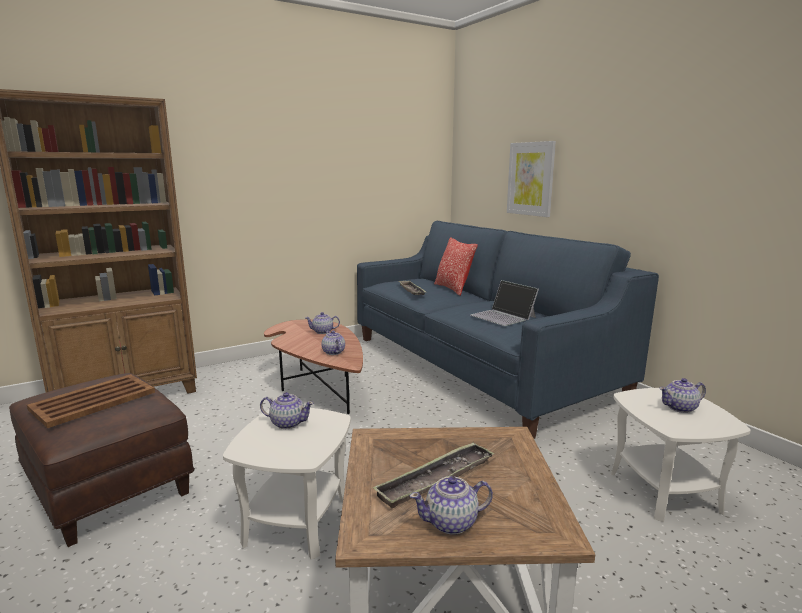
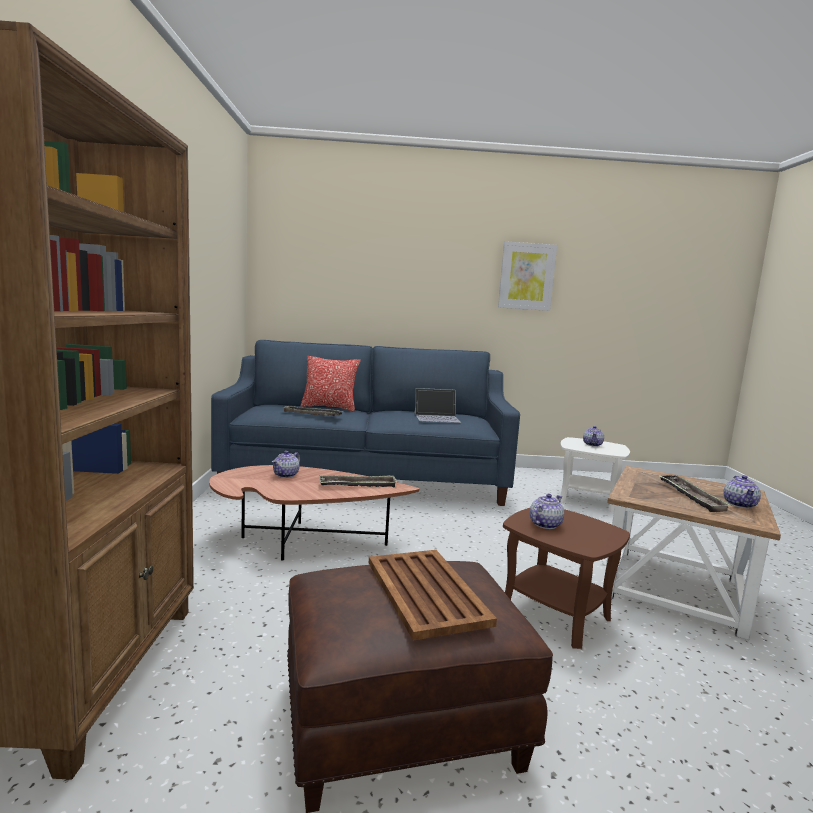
camera: 60 degrees left, 5 degrees down
white side table [223,408,351,560] -> brown side table [503,508,630,649]
teapot [321,331,345,355] -> tray [319,475,398,487]
picture [507,141,556,217] -> picture moved to [498,241,557,311]

